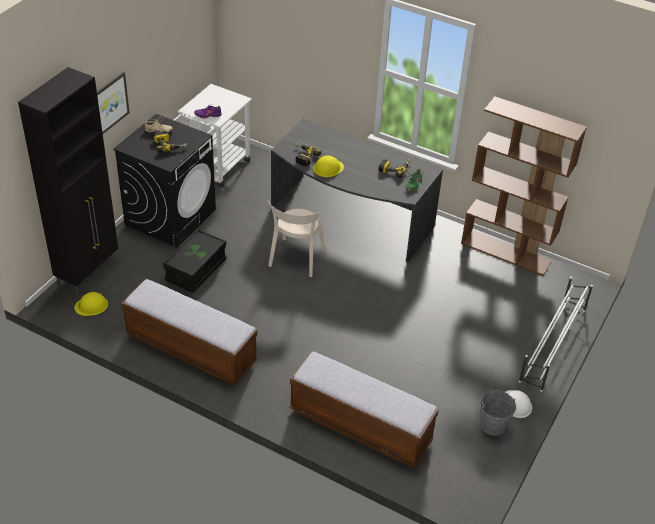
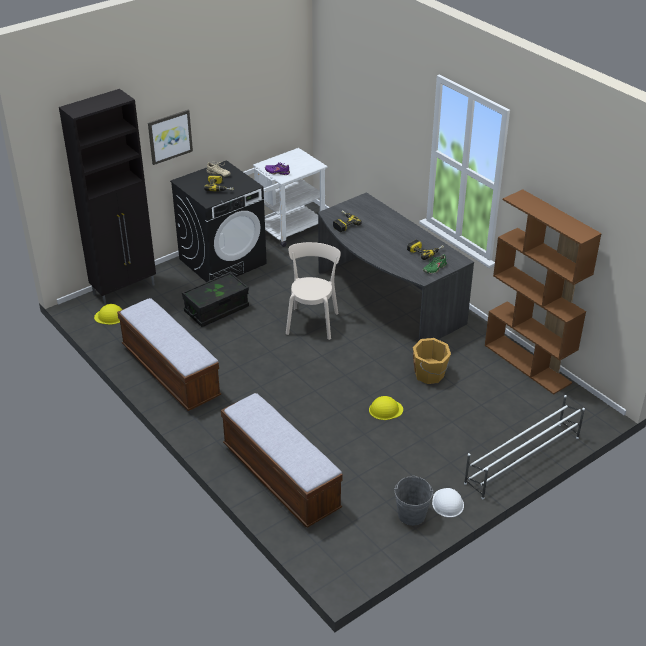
camera: 25 degrees right, 5 degrees down
beige chair [268,201,325,277] -> beige chair turned 150 degrees clockwise [286,242,341,340]
yellow hard hat [313,156,344,177] -> yellow hard hat moved to [369,396,403,420]
none -> orange bucket [413,338,451,384]

